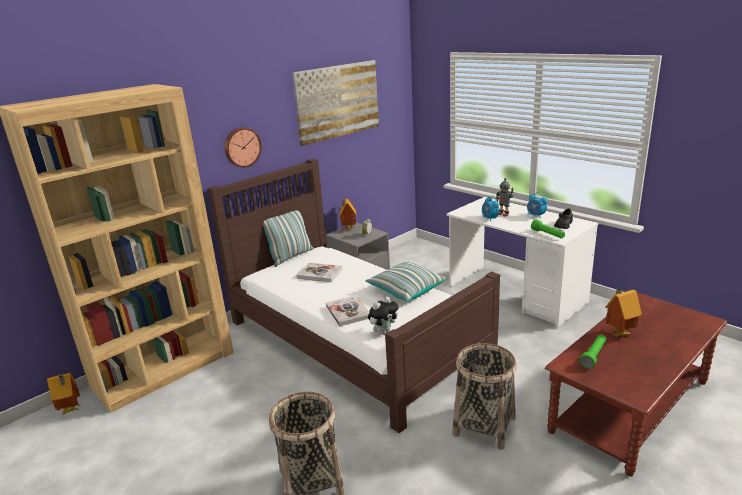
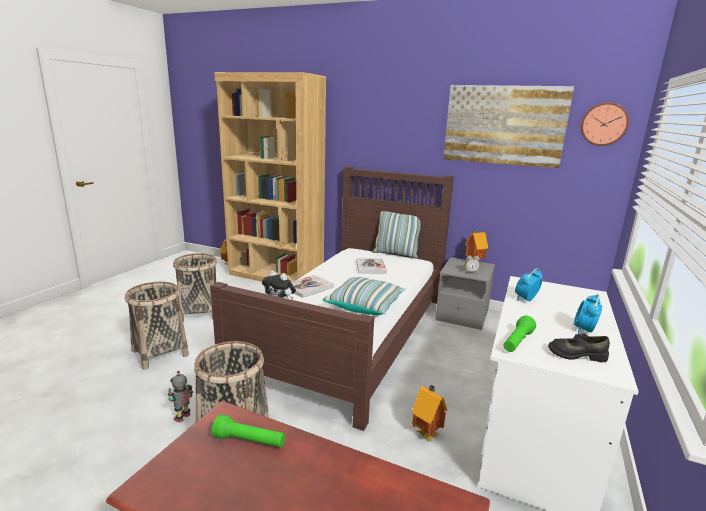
camera: 65 degrees right, 5 degrees down
wall clock [225,127,262,168] -> wall clock moved to [581,102,629,146]
toy robot [496,178,514,217] -> toy robot moved to [168,371,193,423]
toy house [605,288,642,338] -> toy house moved to [412,385,448,441]
none -> basket [173,253,217,322]

